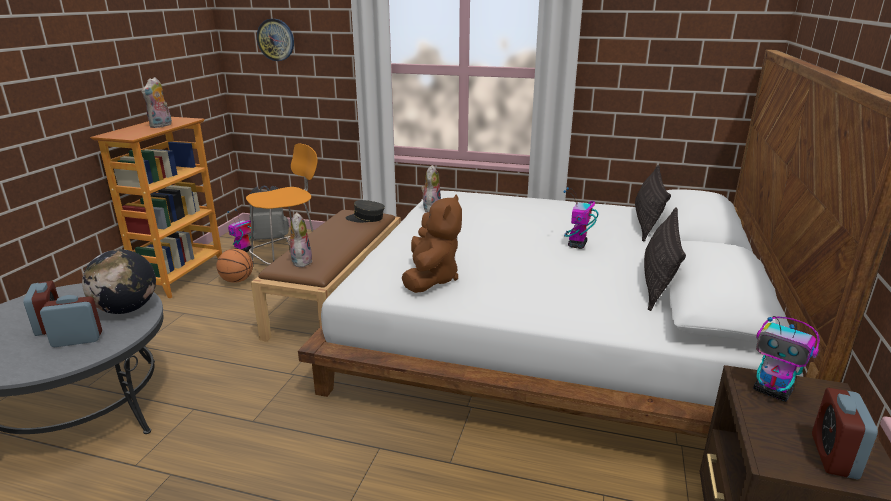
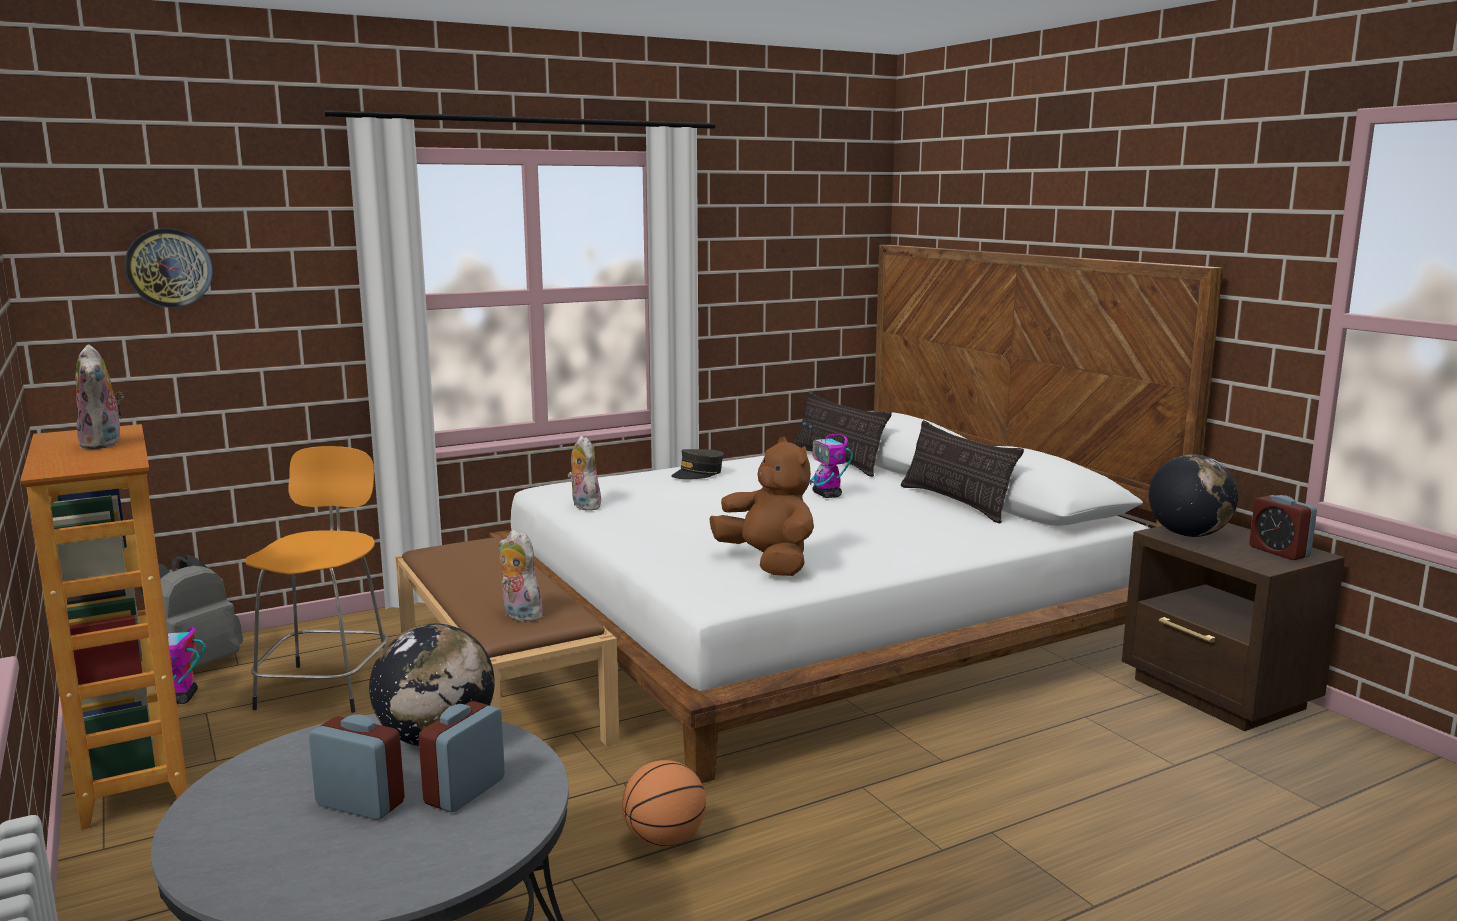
camera: 45 degrees left, 10 degrees down
basketball [216,249,253,283] -> basketball moved to [622,760,706,847]
grey cap [346,200,385,223] -> grey cap moved to [671,449,724,479]
toy robot [753,316,820,402] -> globe [1149,454,1238,537]

